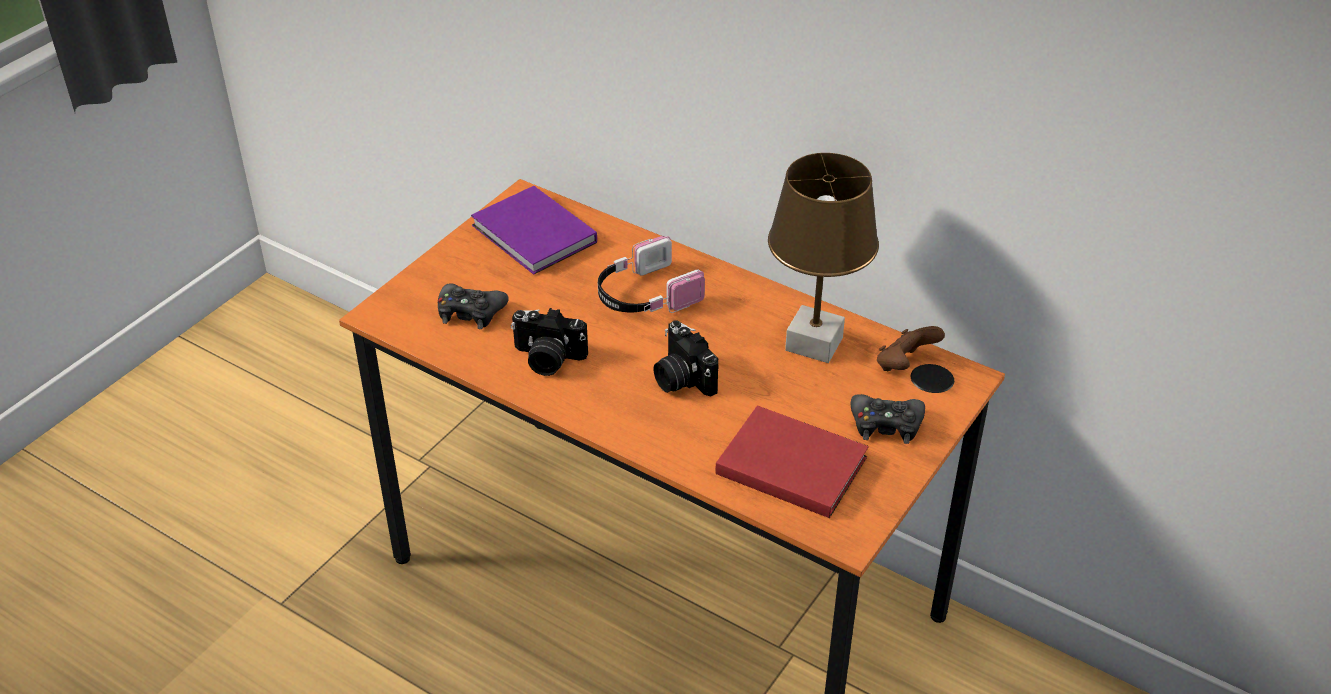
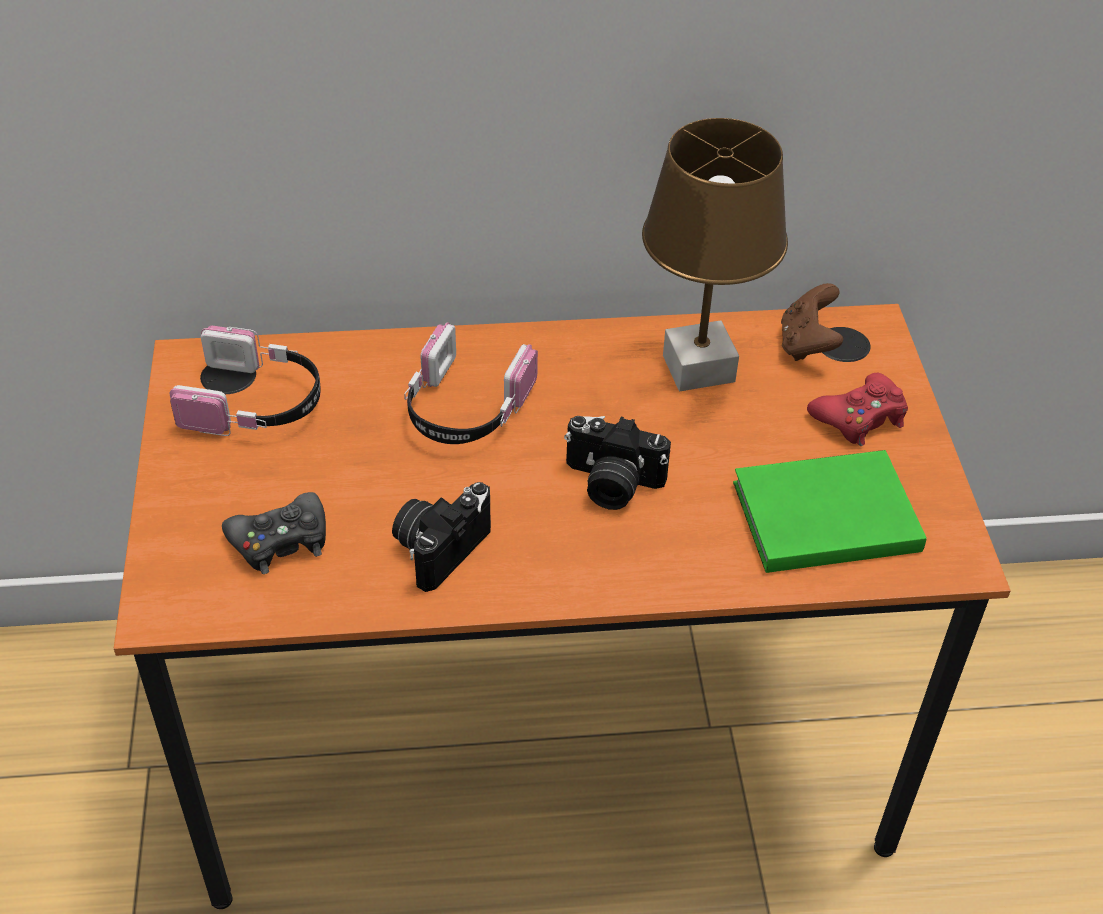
camera: 40 degrees left, 5 degrees up
purple book [471,186,597,275] -> headphones [169,326,321,436]
camera [511,308,588,376] -> camera turned 150 degrees clockwise [392,482,491,592]
red book [715,405,869,518] -> green book [733,450,927,573]
black game controller [851,394,925,444] -> red game controller [807,373,908,446]

